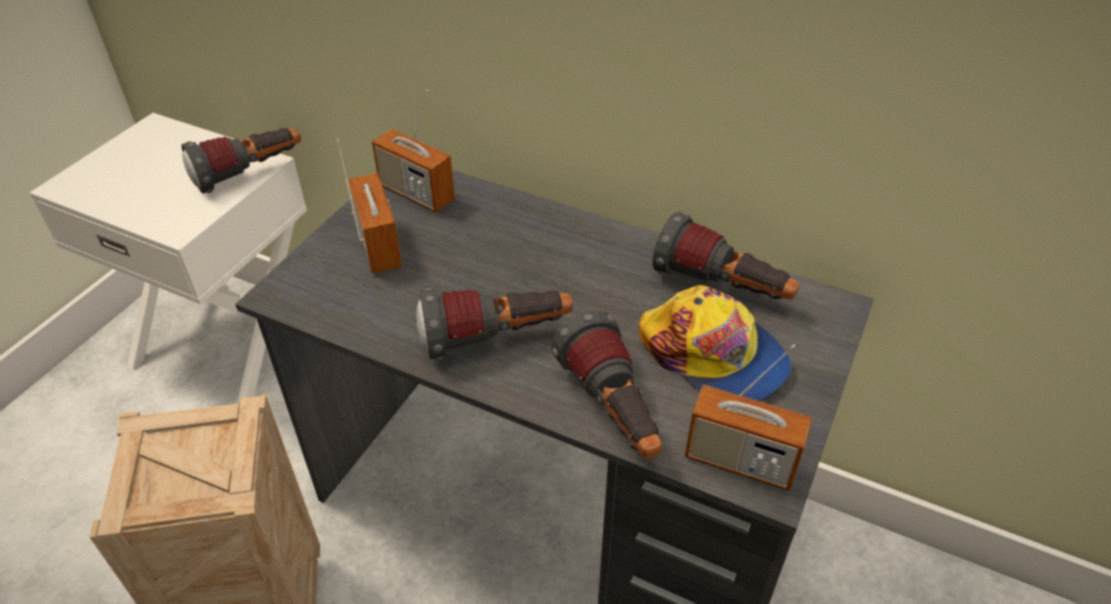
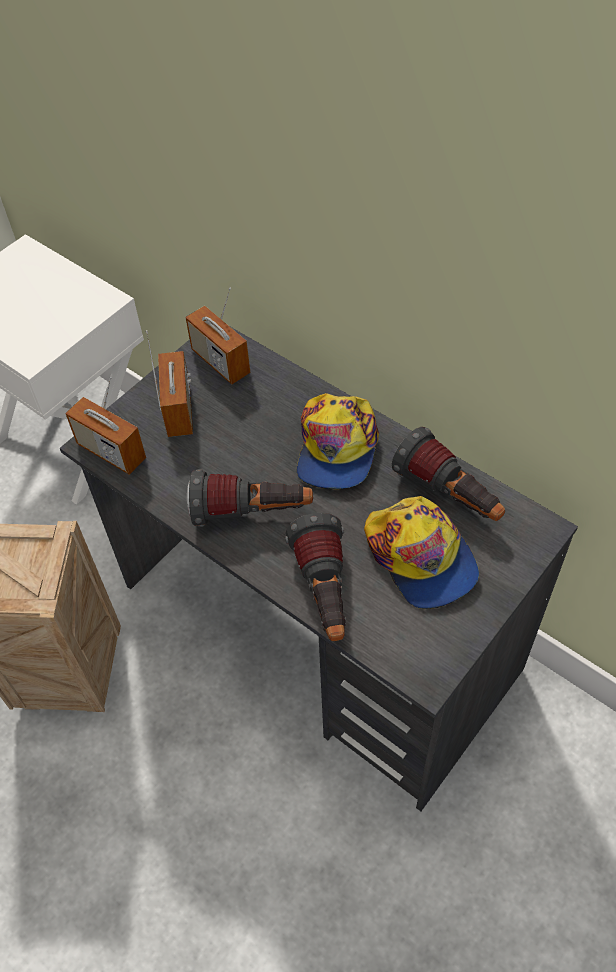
camera: 15 degrees right, 10 degrees up
flashlight [181,128,301,194] -> none
radio [685,344,812,491] -> radio moved to [65,377,146,475]
none -> cap [297,393,379,489]

